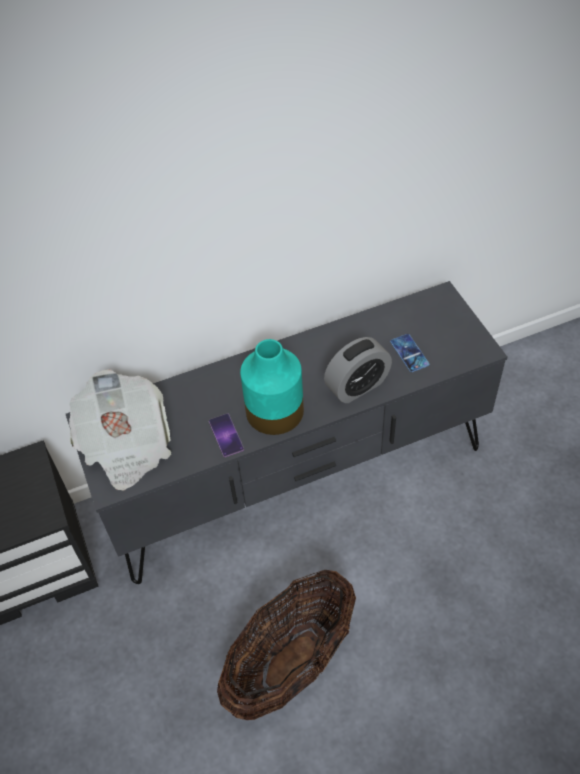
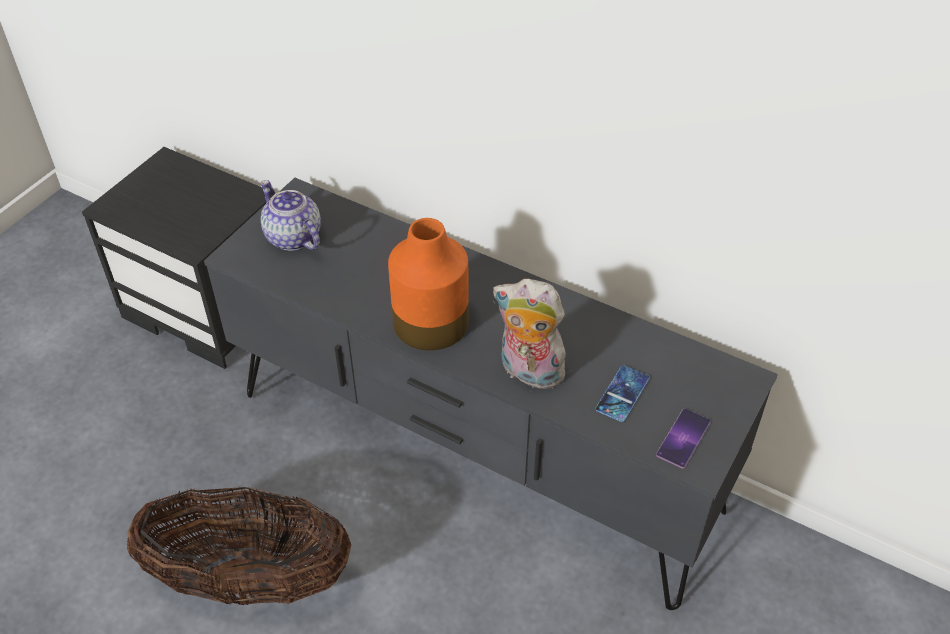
camera: 50 degrees right, 5 degrees down
newspaper [69,369,171,490] -> teapot [260,180,321,251]
phone [209,413,244,457] -> phone moved to [656,408,711,469]
turquoise vase [240,339,304,435] -> orange vase [388,218,469,351]
alarm clock [324,337,392,403] -> plush toy [493,279,568,389]

